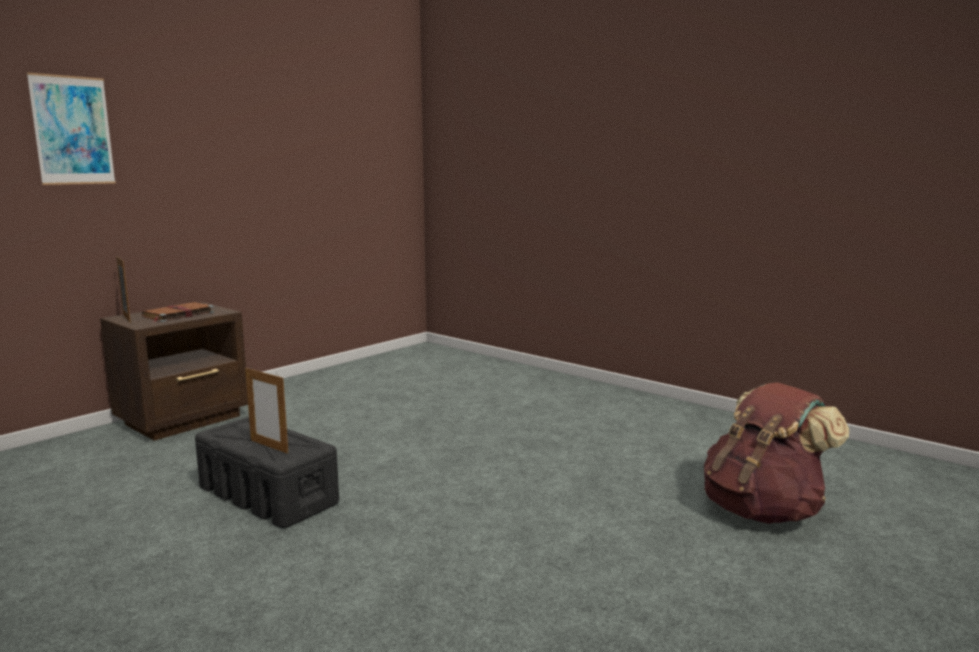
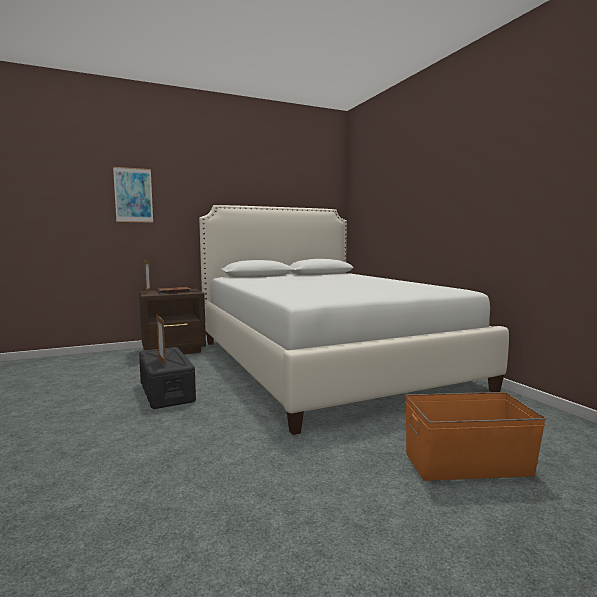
camera: 25 degrees right, 5 degrees down
brown backpack [704,382,849,524] -> orange storage box [405,392,546,481]
none -> white bed [199,205,509,435]

